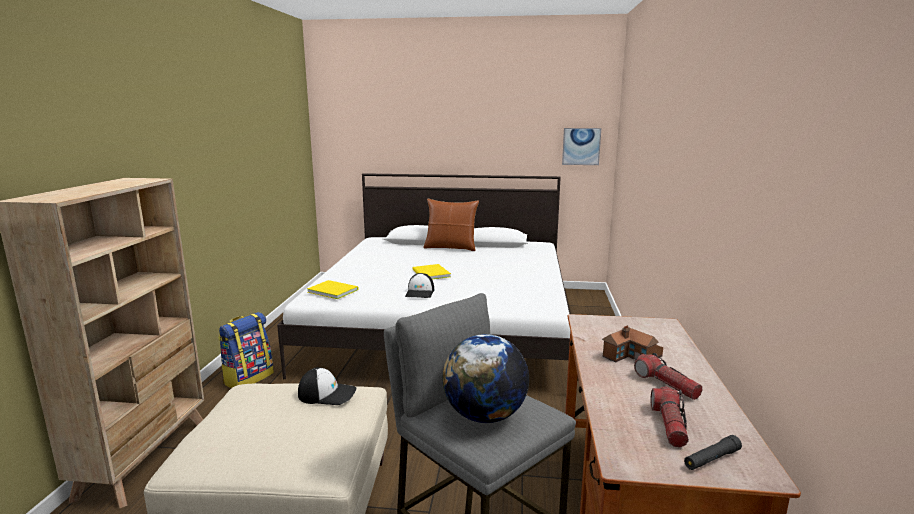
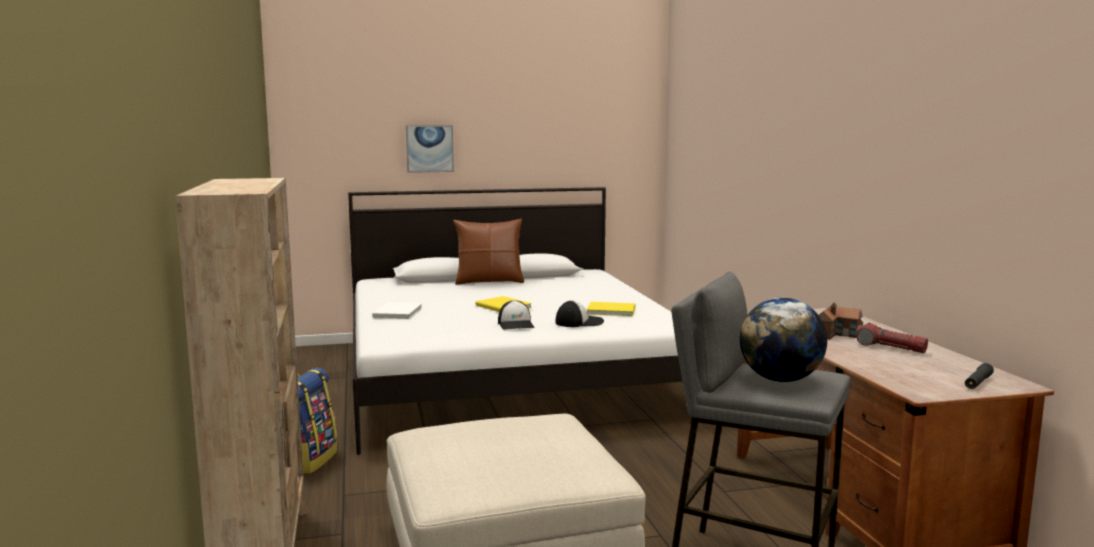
camera: 20 degrees left, 5 degrees down
cap [298,367,356,405] -> cap moved to [556,300,604,327]
yellow book [307,280,358,299] -> yellow book moved to [586,302,635,316]
picture [562,128,601,165] -> picture moved to [406,125,454,173]
flashlight [651,387,689,447] -> none
none -> white book [372,303,422,319]

